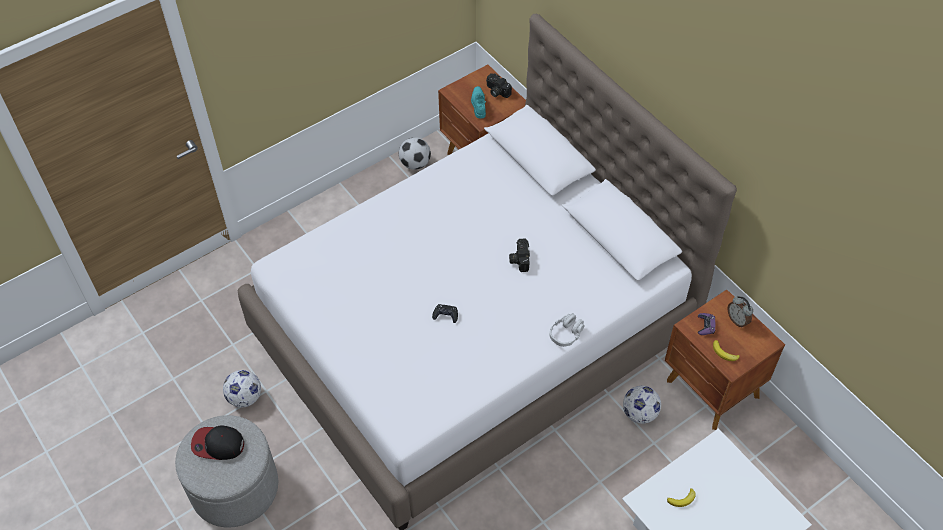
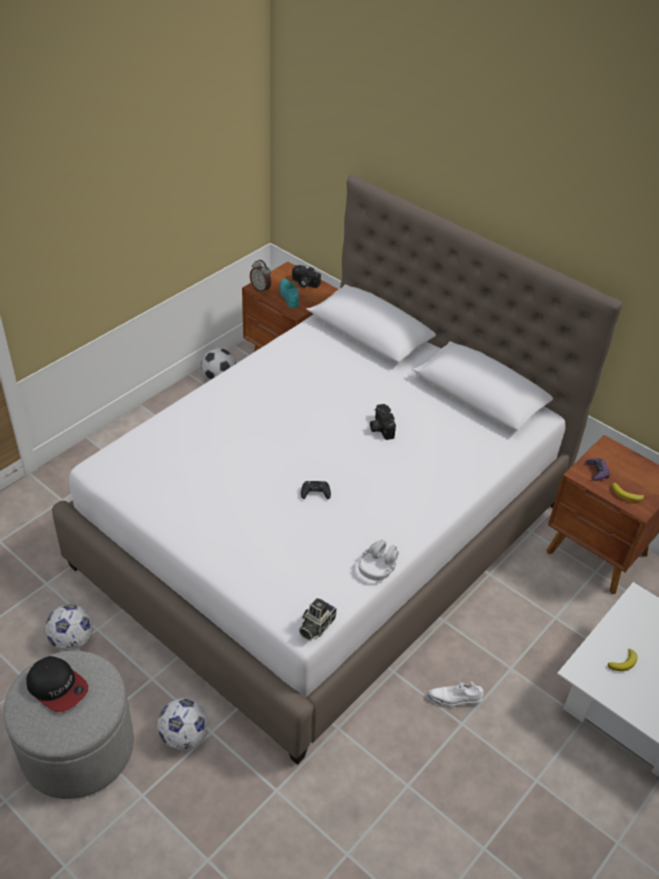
camera: 15 degrees left, 10 degrees down
cap [191,426,244,460] -> cap turned 135 degrees counterclockwise [26,656,88,712]
grey headphones [550,313,585,347] -> grey headphones moved to [358,539,399,581]
football [623,386,661,424] -> football moved to [157,698,207,750]
alarm clock [727,296,753,328] -> alarm clock moved to [250,260,271,293]
none -> camera [299,598,337,640]
none -> white shoe [428,681,484,707]

